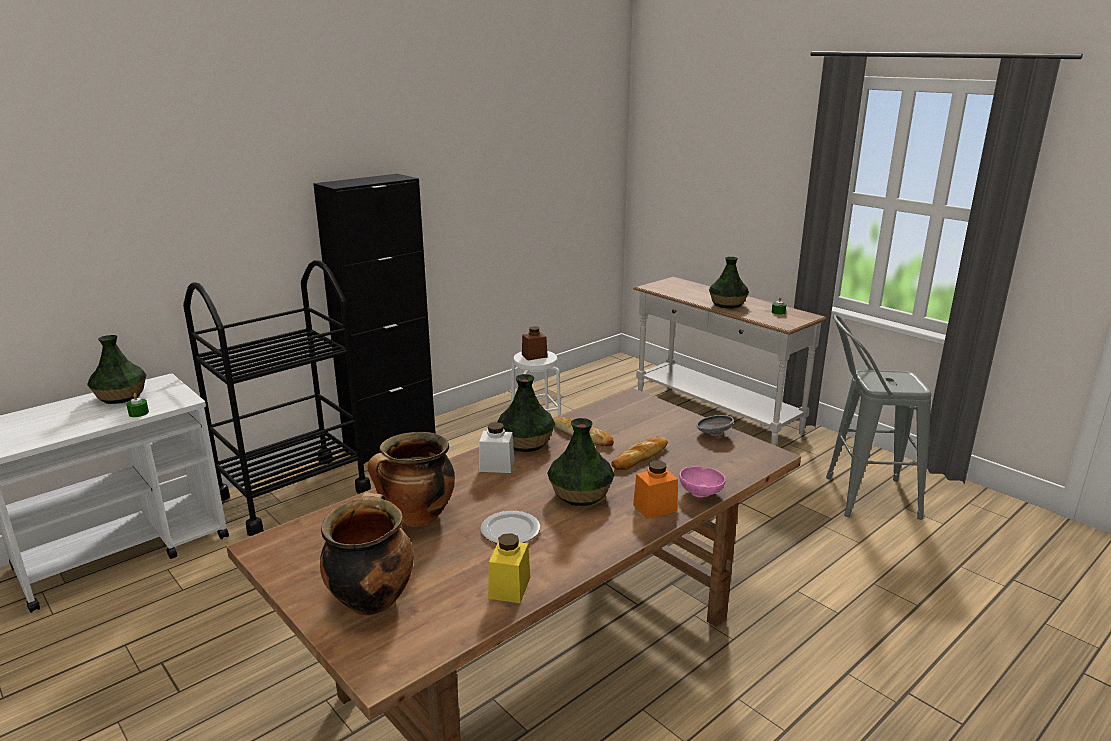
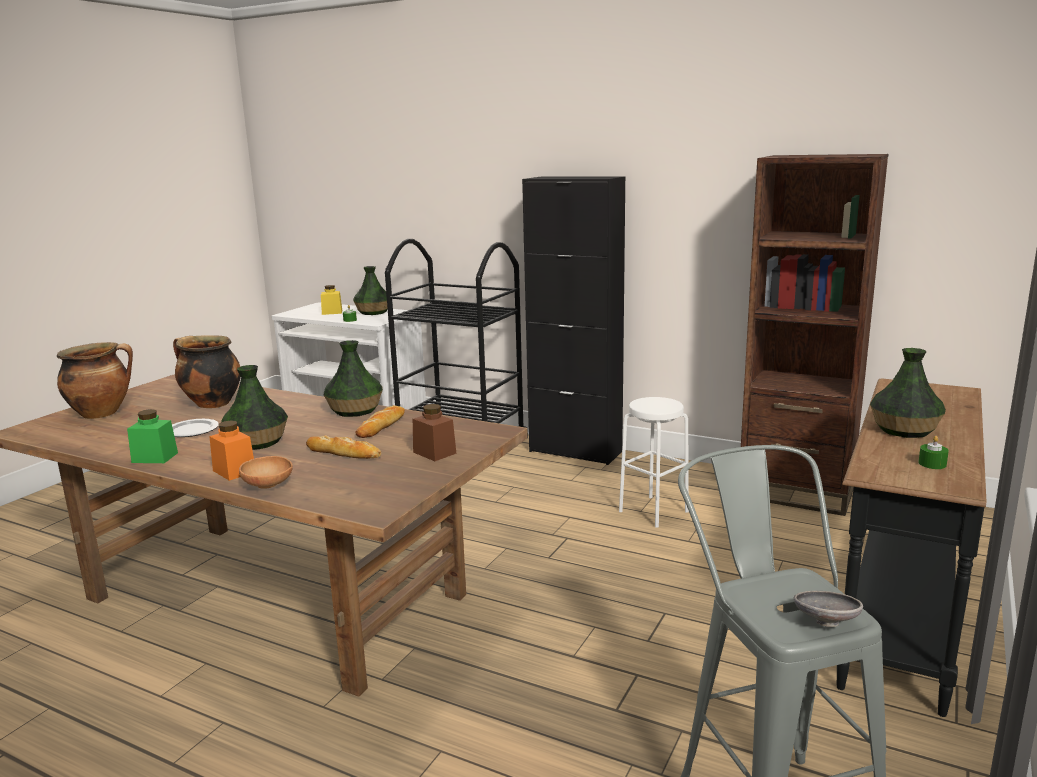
camera: 70 degrees right, 5 degrees down
white jar [479,422,514,473] -> none
yellow jar [488,533,530,603] -> yellow jar moved to [321,285,343,315]
brown jar [522,326,548,361] -> brown jar moved to [413,404,456,461]
white console table [634,277,827,446] -> black console table [837,378,986,717]
pink bowl [679,466,726,497] -> brown bowl [239,456,293,489]
grey bowl [696,415,734,436] -> grey bowl moved to [794,591,863,627]
none -> green jar [127,409,178,463]
none -> brown bookcase [741,154,888,516]

